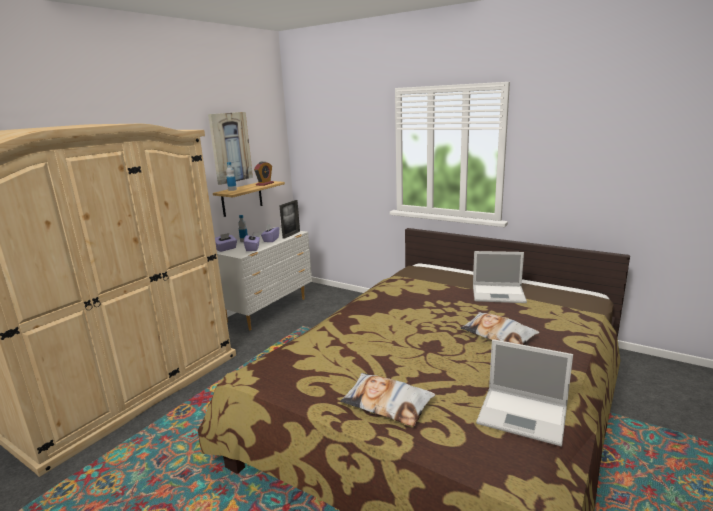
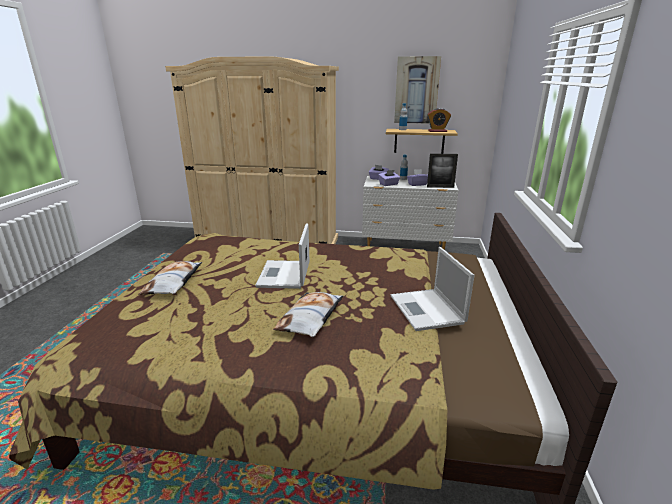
camera: 65 degrees right, 5 degrees up
laptop [476,339,573,447] -> laptop moved to [255,223,309,289]

